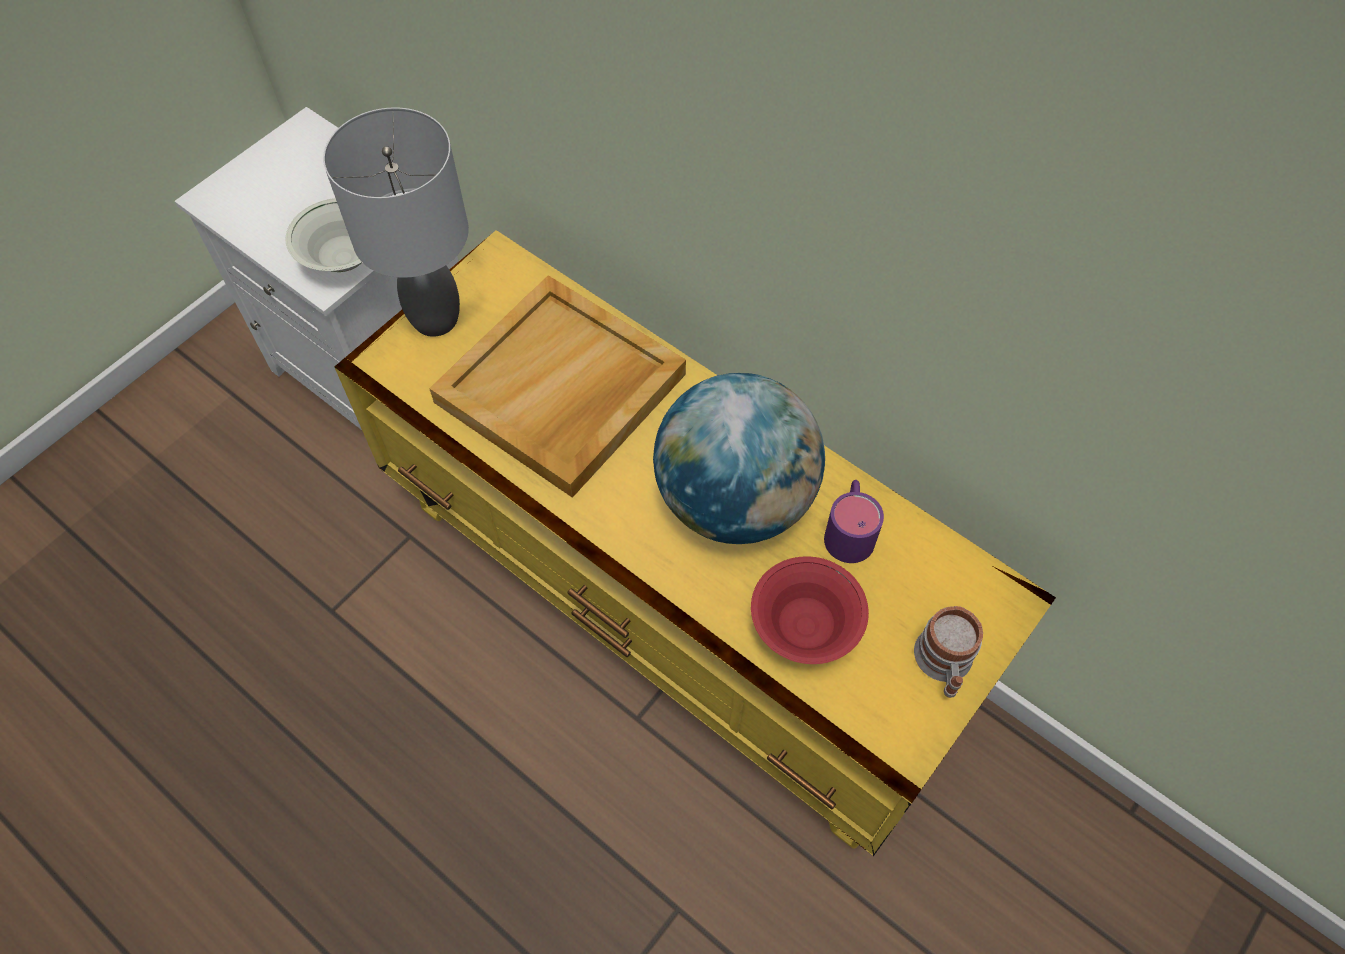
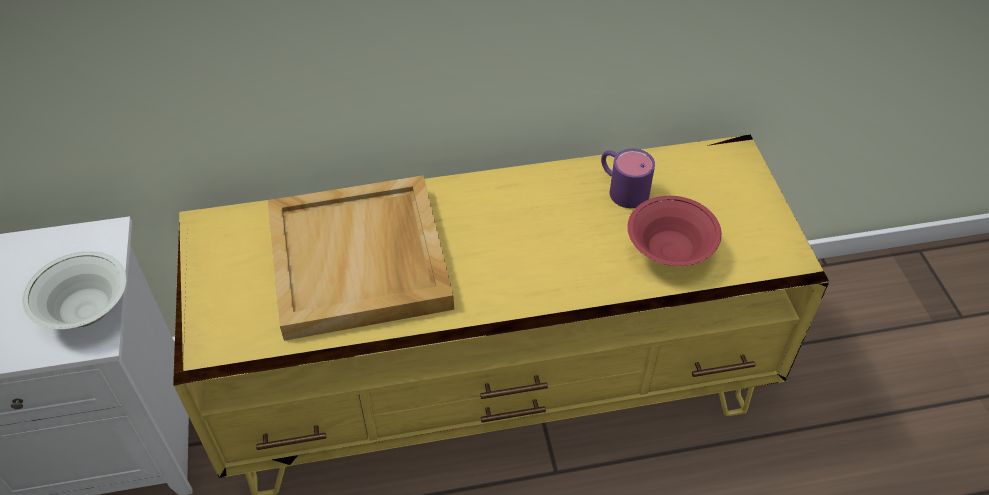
camera: 50 degrees left, 10 degrees down
grey table lamp [323,107,469,337] -> none
globe [653,373,825,544] -> none
mug [914,606,983,698] -> none

